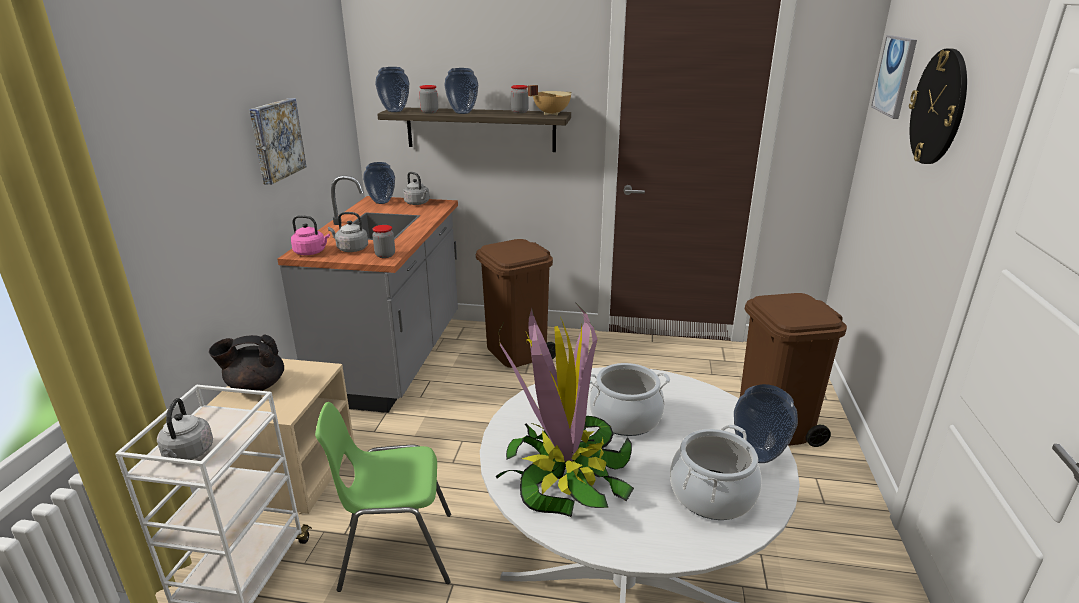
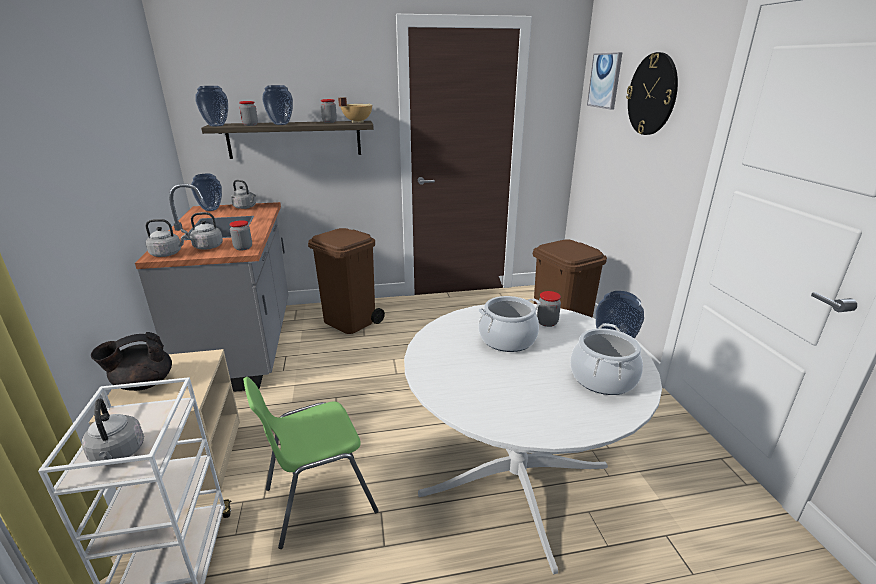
camera: 20 degrees left, 0 degrees up
picture [249,98,306,185] -> none
pink kettle [291,215,330,255] -> grey kettle [145,219,186,257]
potted plant [496,305,634,517] -> none
none -> jar [537,291,561,327]

